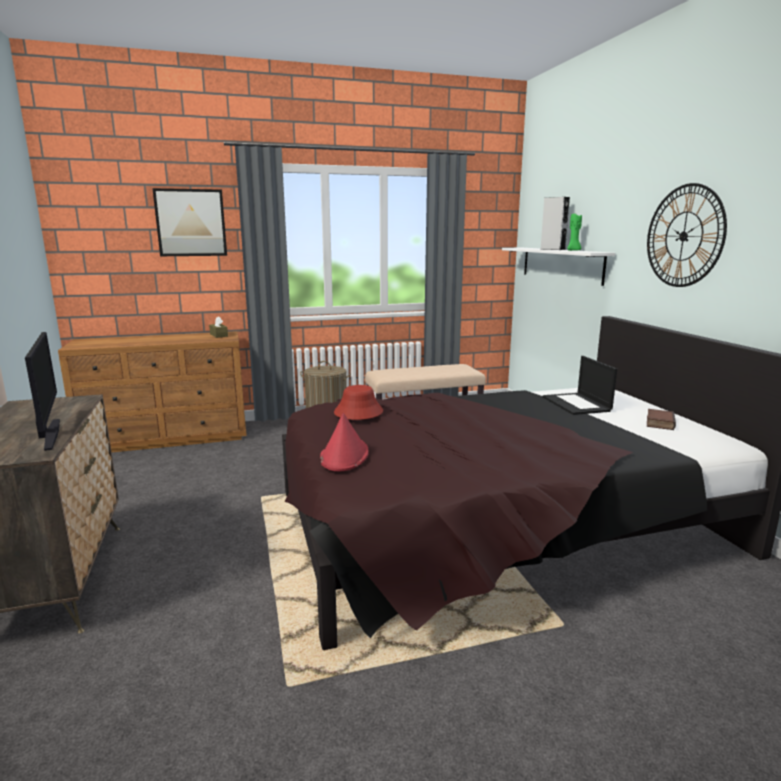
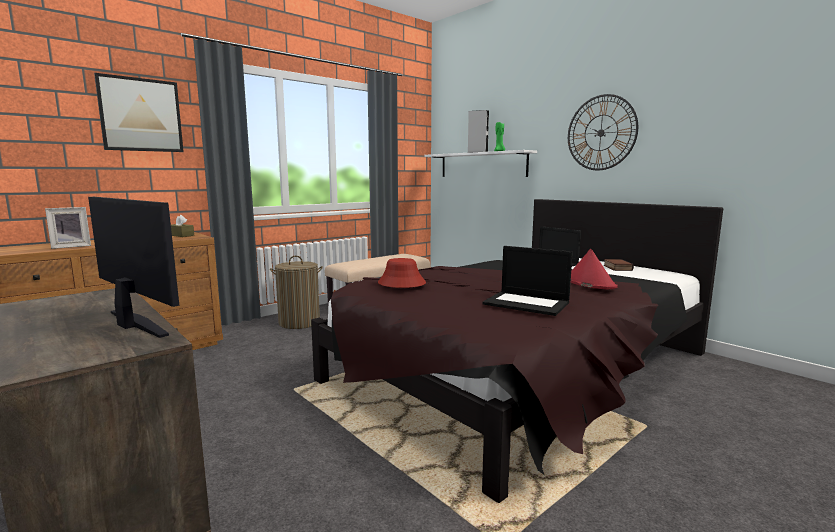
camera: 25 degrees left, 5 degrees down
red hat [320,413,369,471] -> red hat moved to [571,249,618,289]
none -> picture frame [45,207,91,249]
none -> laptop [483,246,573,316]

